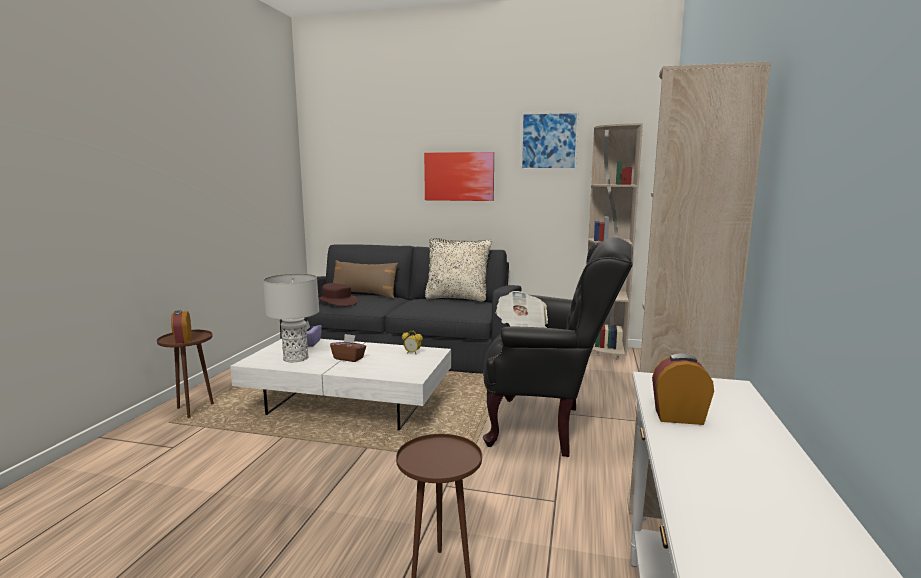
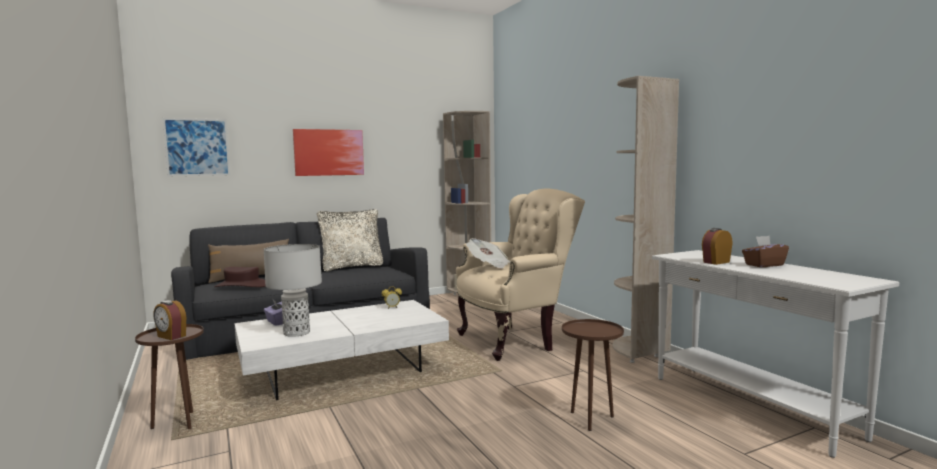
camera: 40 degrees left, 5 degrees down
brown tissue box [330,334,366,362] -> brown tissue box moved to [742,236,789,267]
black armchair [483,237,633,457] -> beige armchair [456,188,585,361]
picture [520,111,579,170] -> picture moved to [163,118,230,176]

